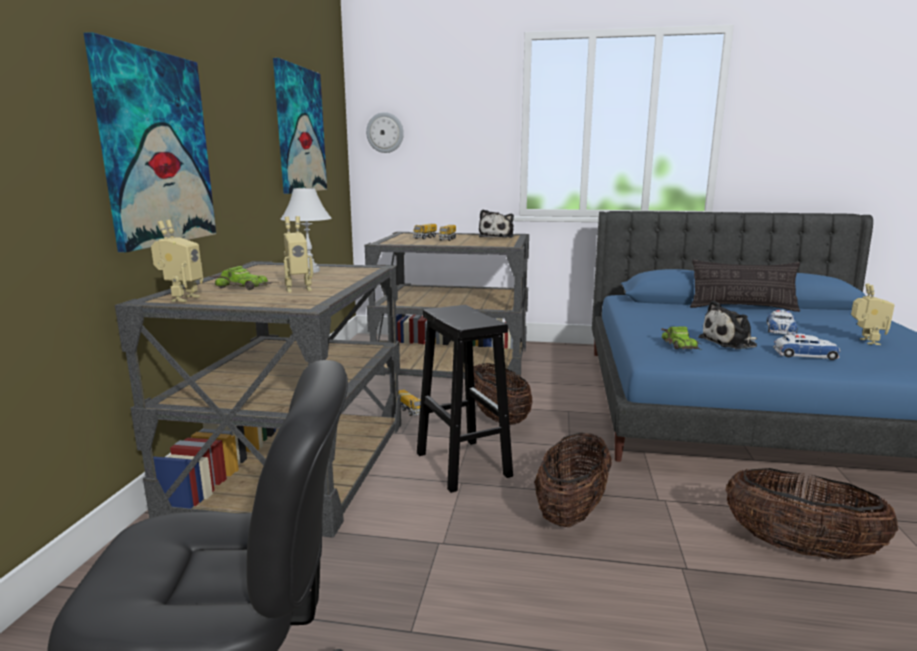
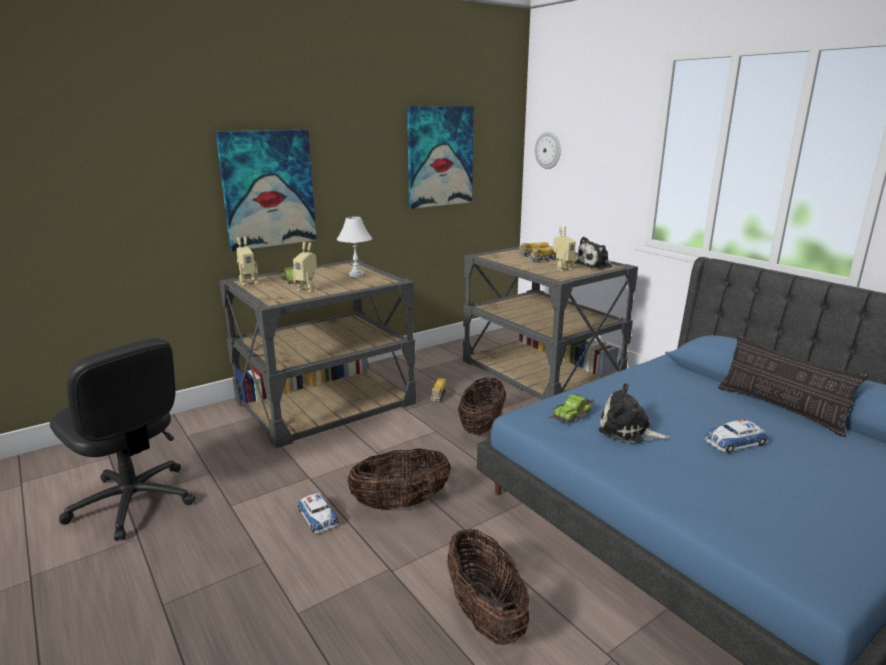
camera: 45 degrees right, 5 degrees up
black stool [417,305,513,493] -> none
toy car [773,333,840,360] -> toy car moved to [298,493,339,534]
toy robot [851,283,895,345] -> toy robot moved to [553,227,576,271]

